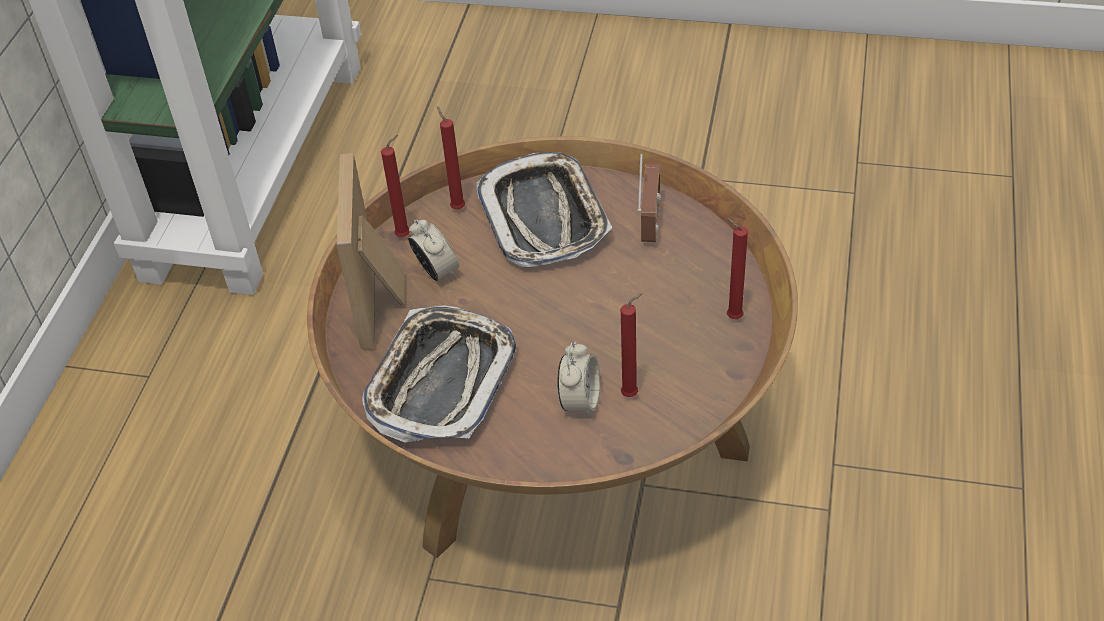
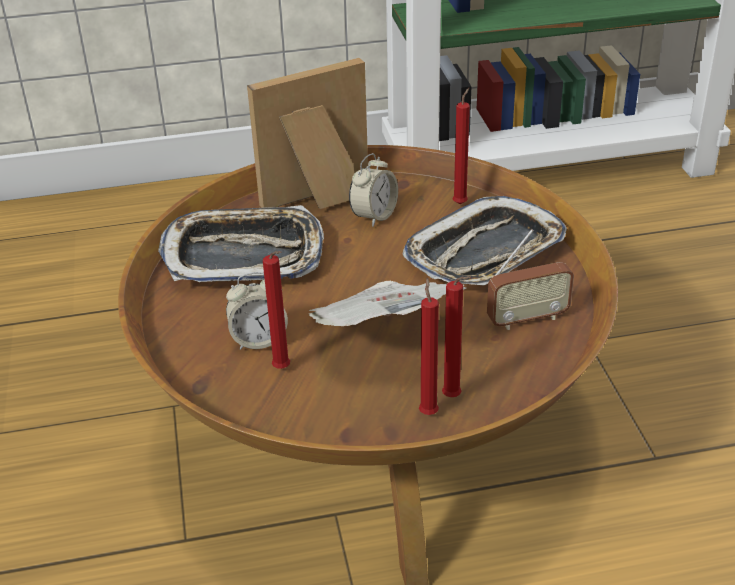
camera: 65 degrees right, 10 degrees down
red candle [381,135,410,237] -> red candle moved to [442,276,471,397]
none -> newspaper [309,281,466,326]

